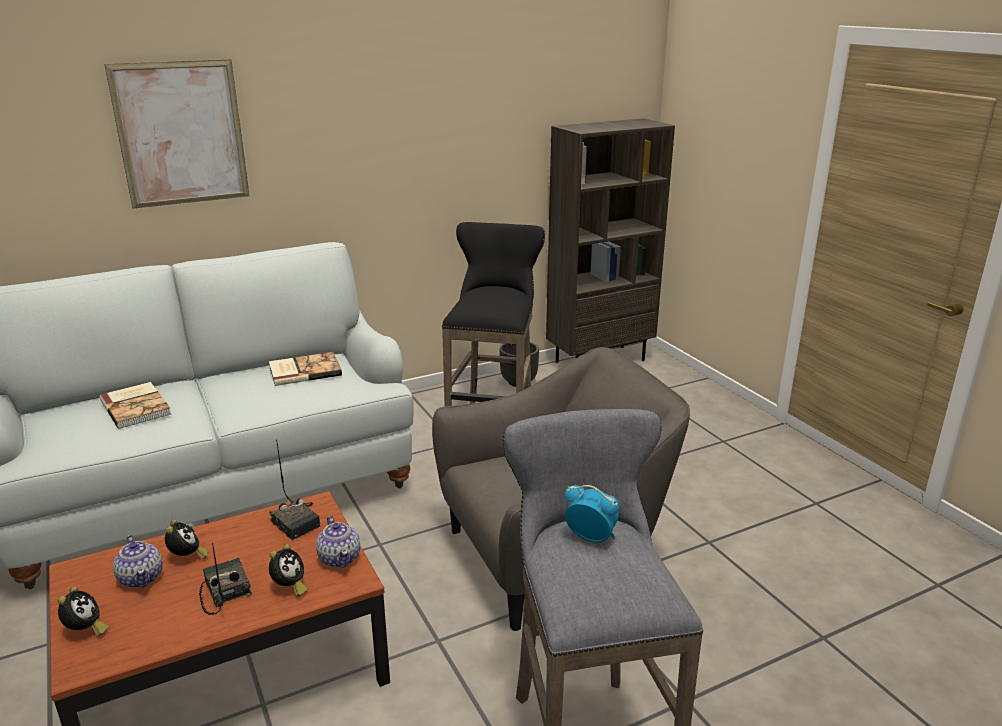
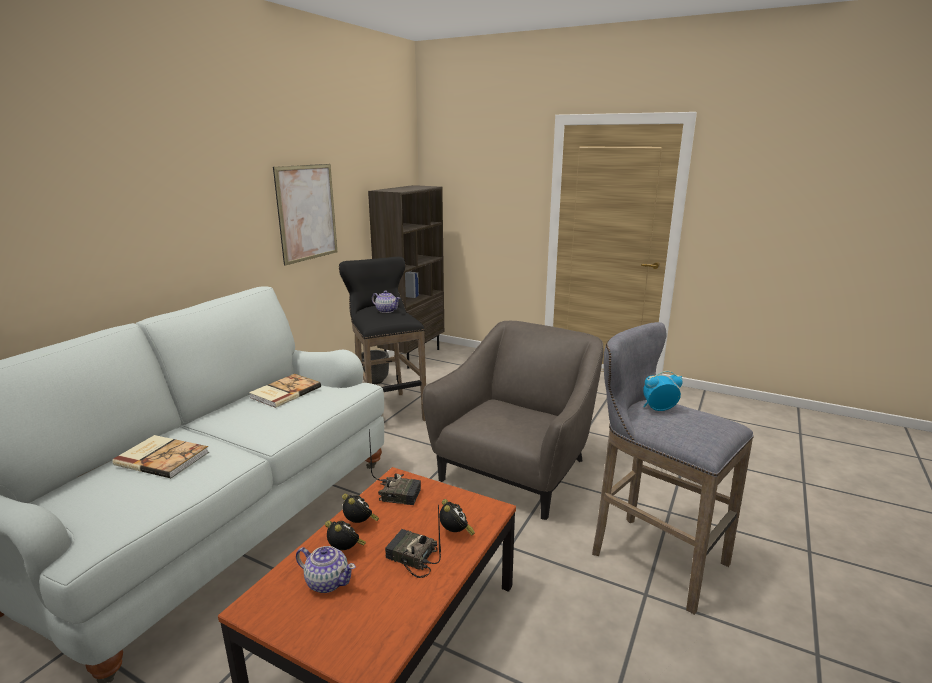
camera: 35 degrees left, 5 degrees down
alarm clock [58,586,109,637] -> alarm clock moved to [342,494,379,523]
picture [105,60,249,208] -> picture moved to [273,164,337,266]
teapot [316,516,360,568] -> teapot moved to [372,291,400,313]

